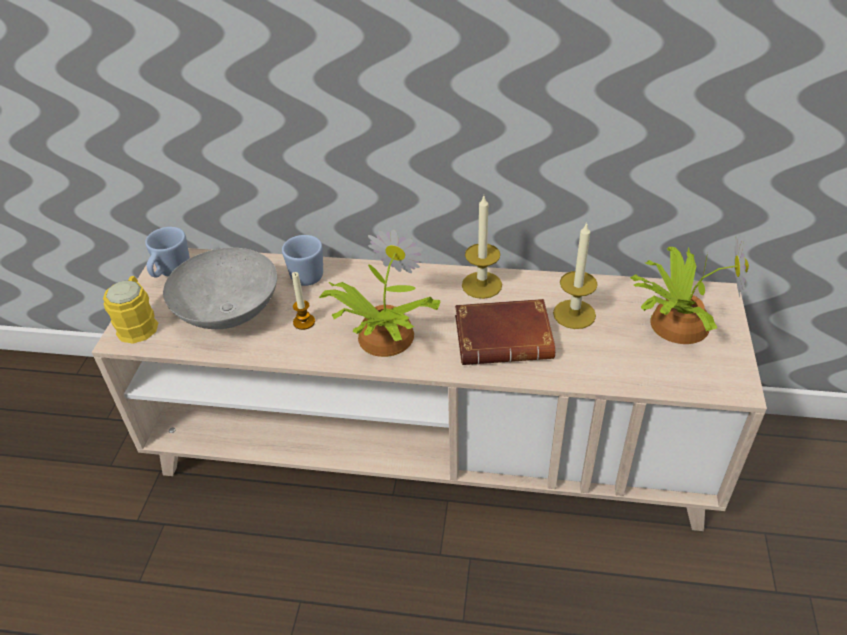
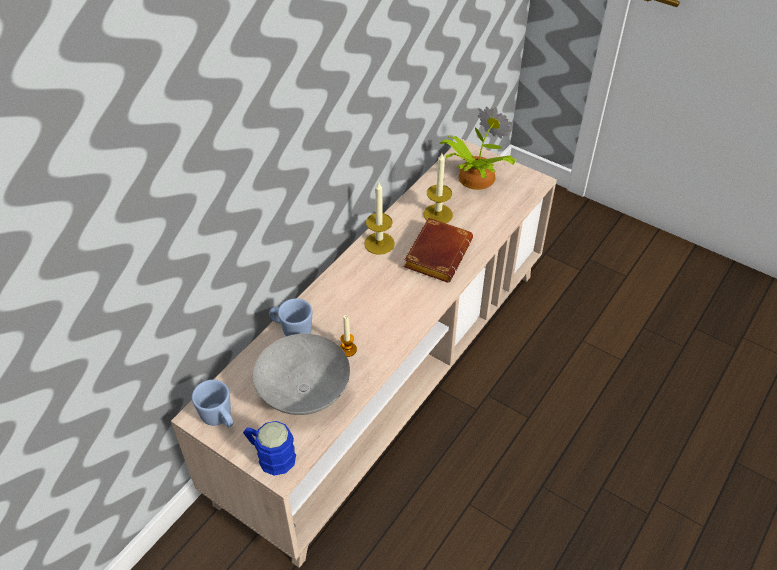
camera: 65 degrees left, 5 degrees up
yellow mug [103,276,158,344] -> blue mug [243,421,296,476]
potted plant [319,229,441,357] -> none

